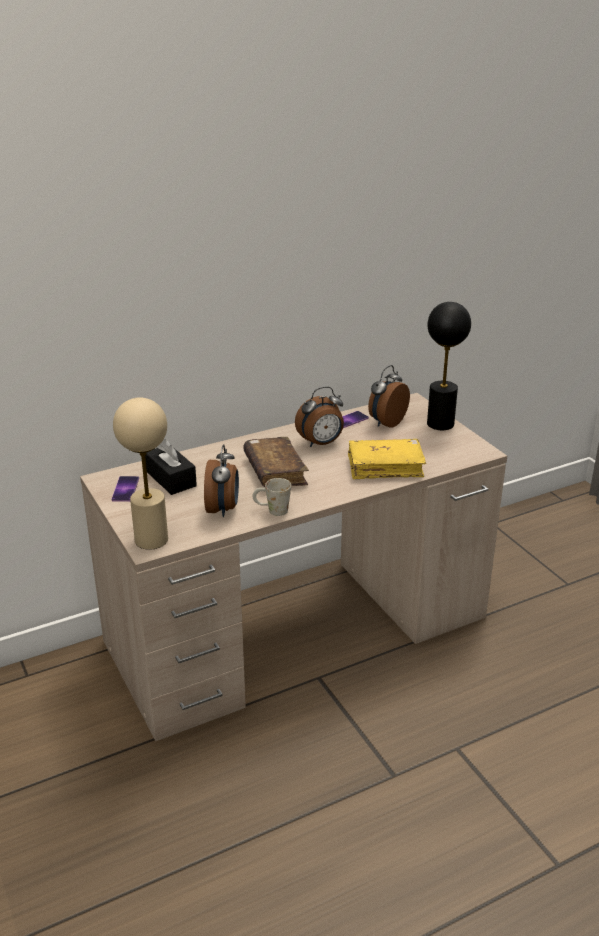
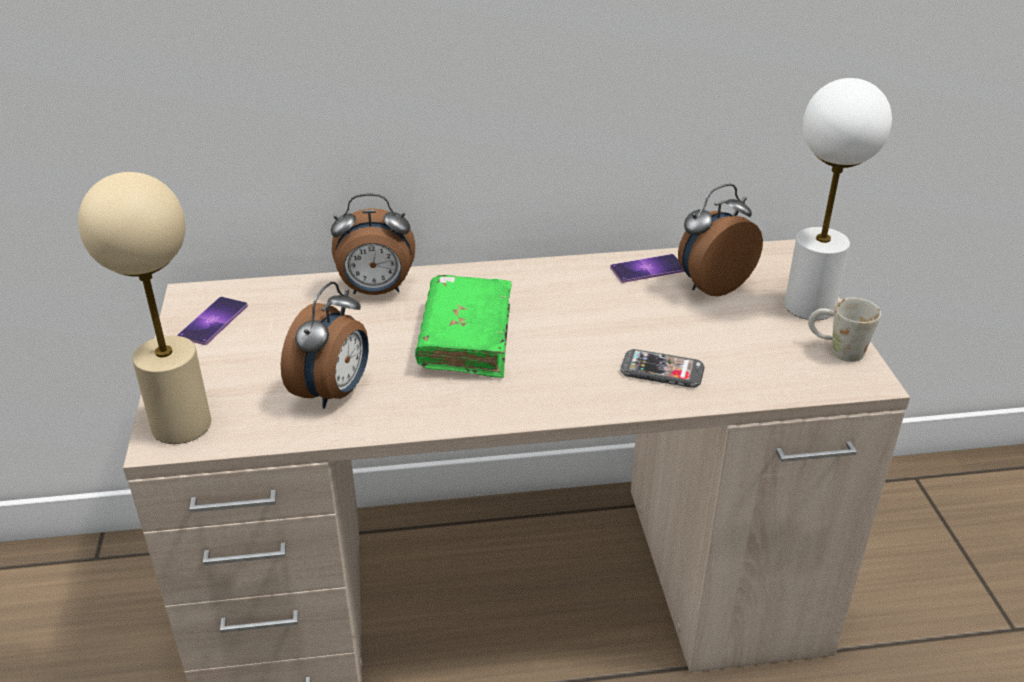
camera: 20 degrees right, 5 degrees up
black tissue box [145,439,197,495] -> none
brown book [243,437,309,487] -> green book [415,275,512,378]
white mug [252,478,291,516] -> white mug moved to [808,298,881,362]
alarm clock [295,386,344,447] -> alarm clock moved to [331,193,415,295]
yellow book [348,439,426,479] -> phone [621,349,704,388]
black table lamp [427,302,471,430] -> white table lamp [784,78,892,320]

